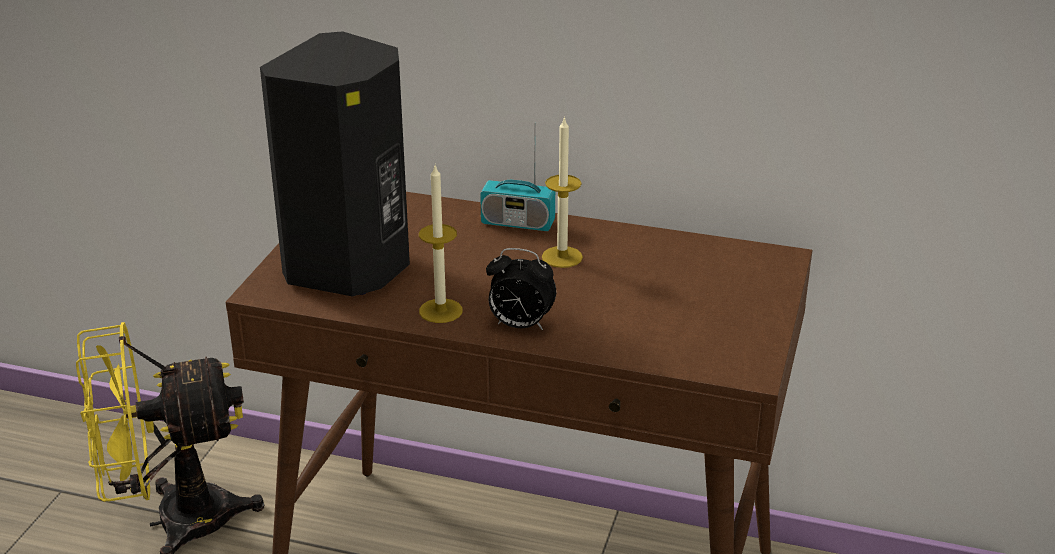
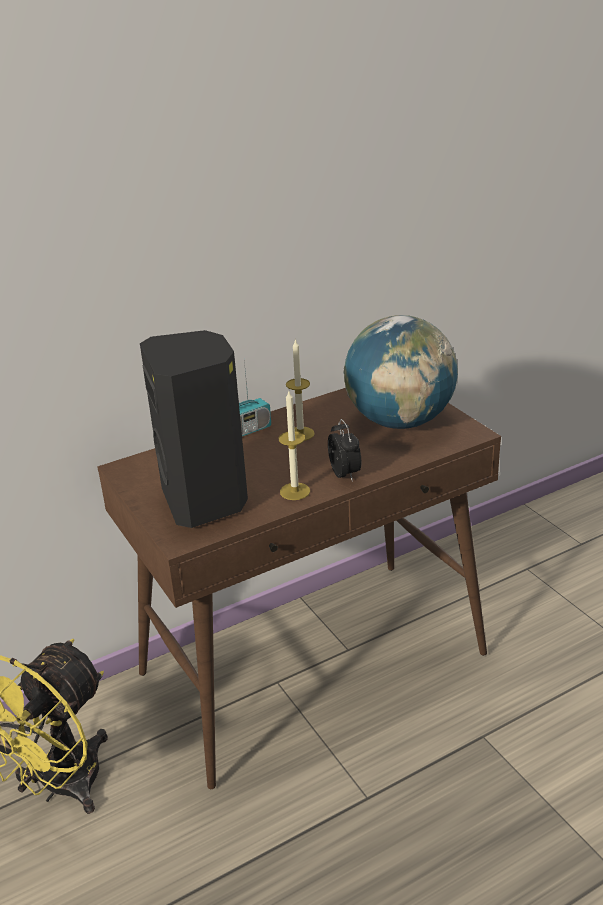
camera: 45 degrees left, 0 degrees up
alarm clock [486,248,556,330] -> alarm clock turned 75 degrees counterclockwise [328,419,361,482]
none -> globe [343,315,458,429]

